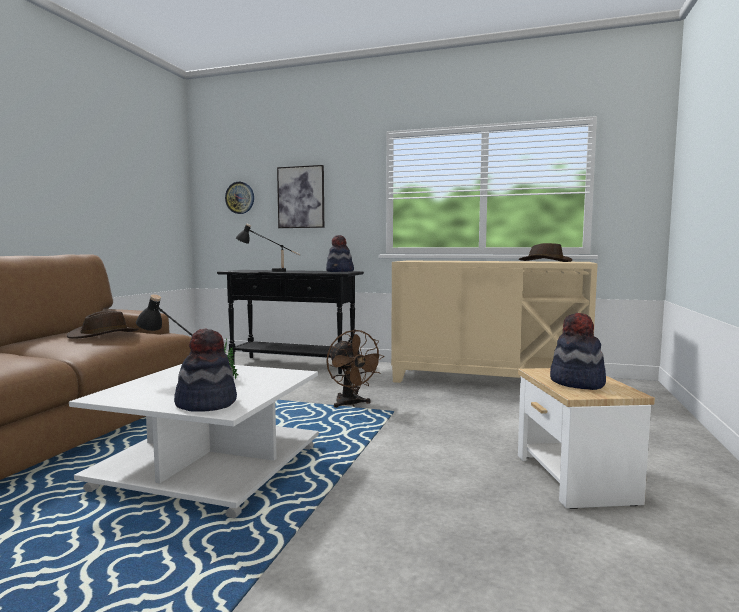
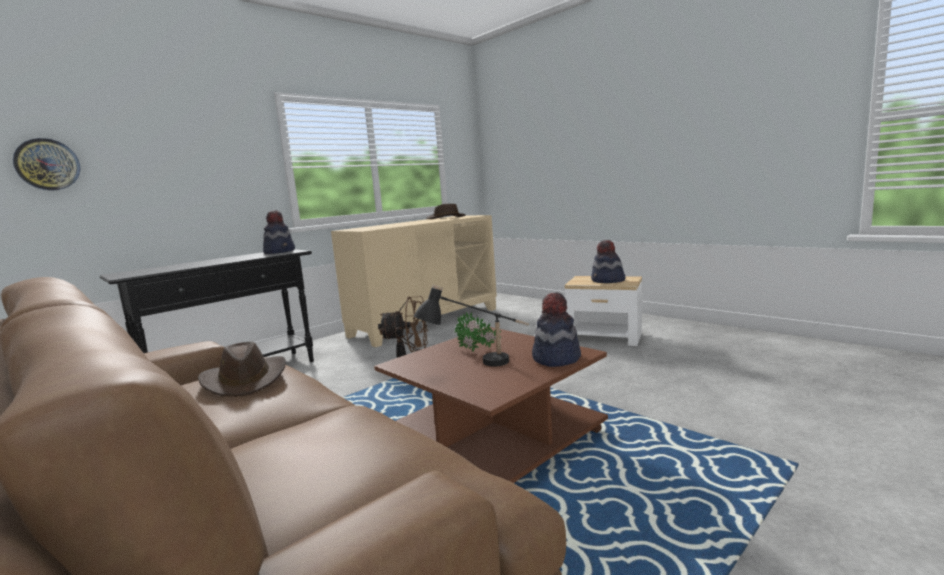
camera: 60 degrees left, 5 degrees up
white coffee table [69,364,319,518] -> brown coffee table [374,327,608,483]
black table lamp [236,223,301,272] -> none
picture [277,165,324,228] -> none

